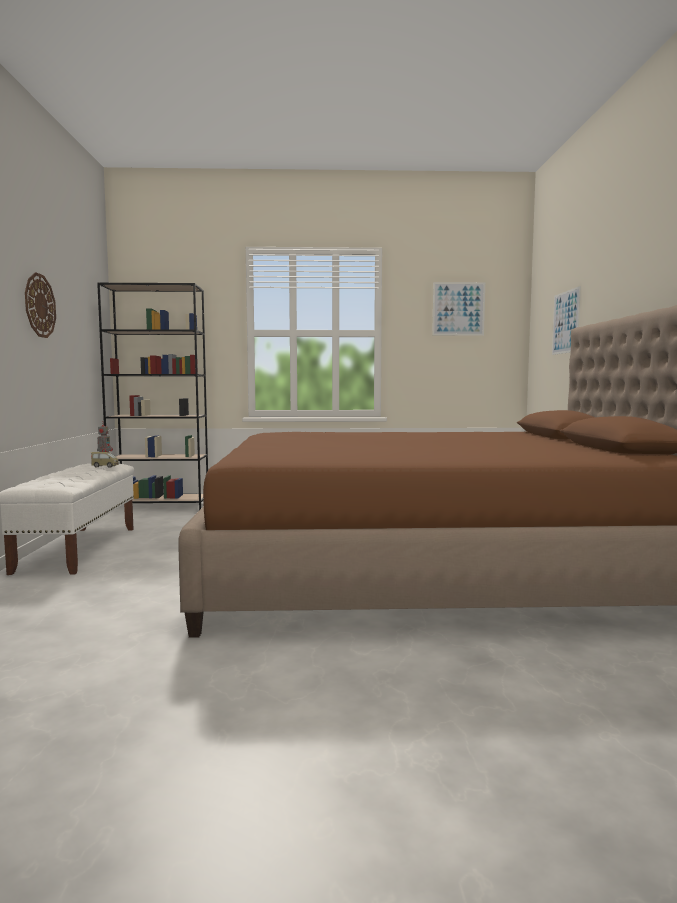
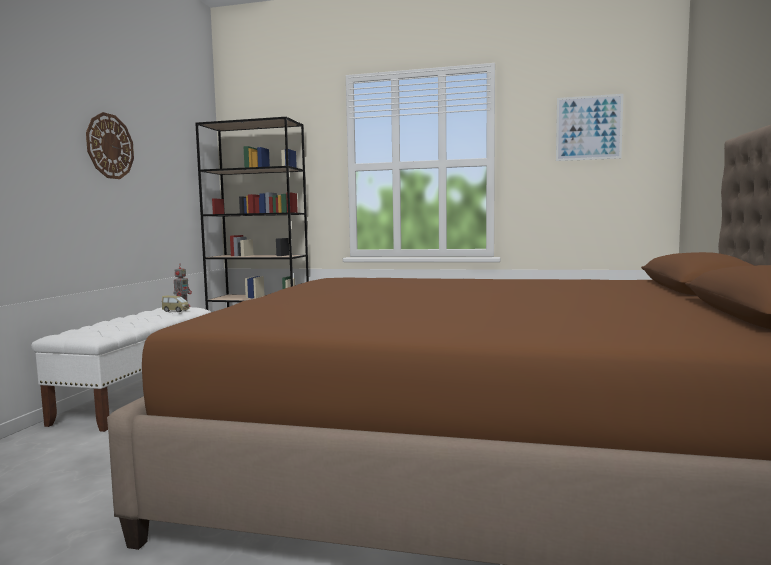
camera: 15 degrees right, 0 degrees up
picture [552,286,581,355] -> none

